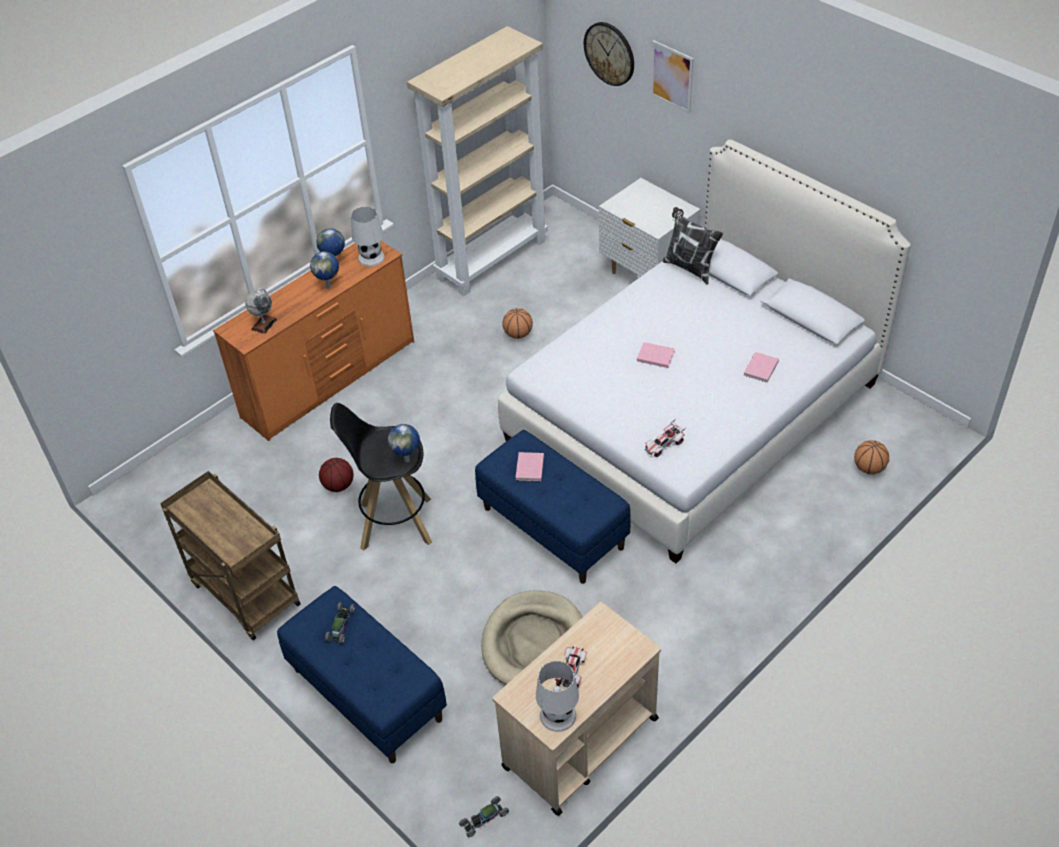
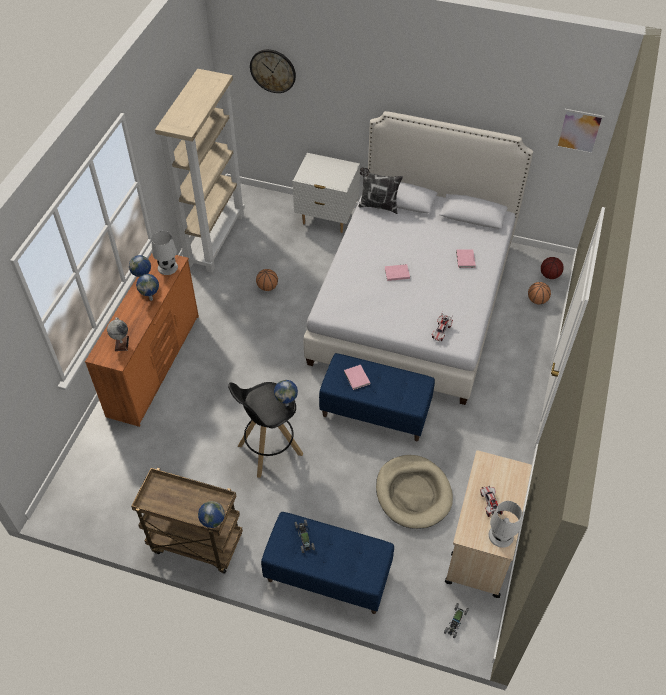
camera: 30 degrees left, 5 degrees up
basketball [319,458,354,492] -> basketball moved to [541,257,564,279]
picture [651,40,694,114] -> picture moved to [555,109,605,155]
none -> globe [198,501,225,528]

